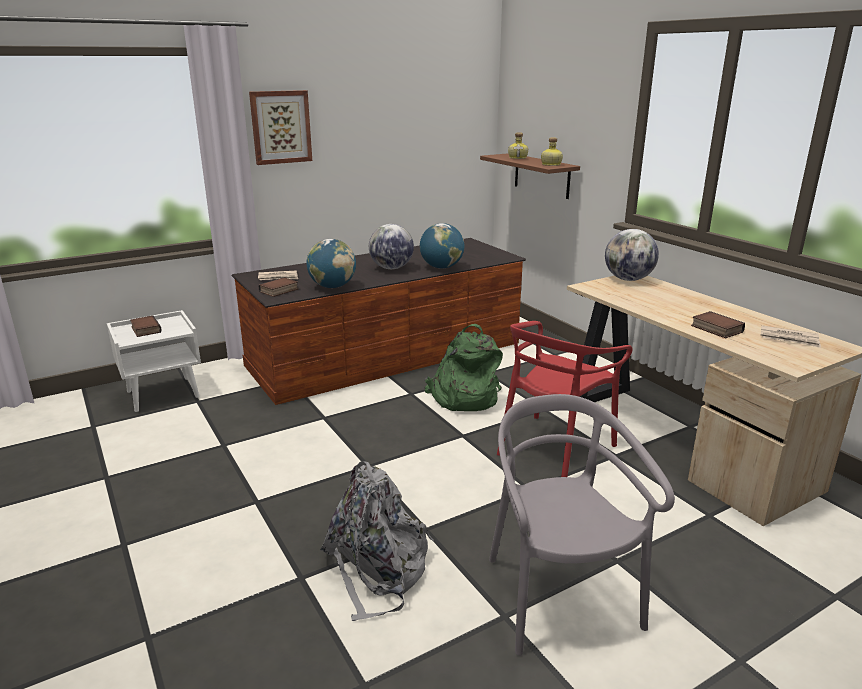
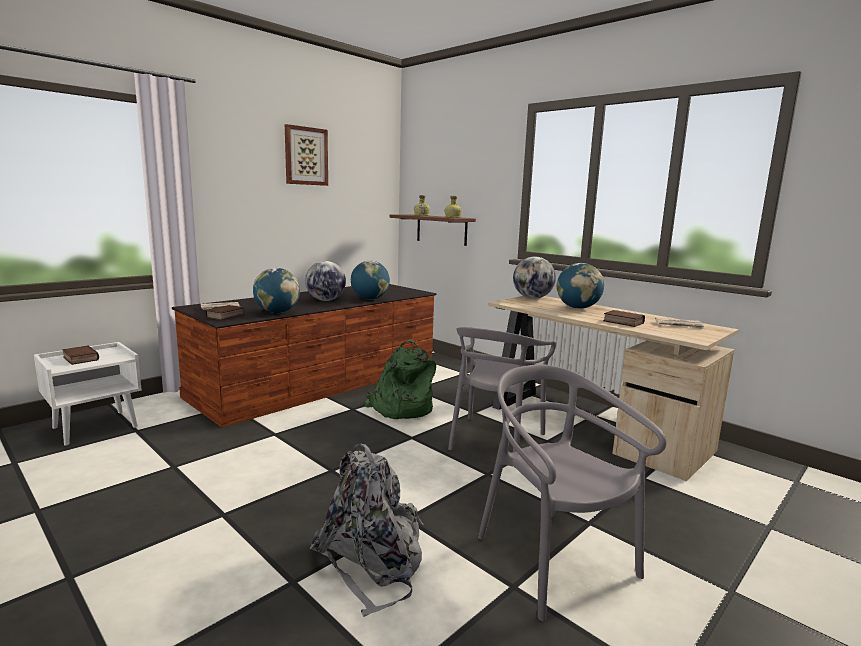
camera: 15 degrees left, 10 degrees down
picture [249,90,312,165] -> picture moved to [285,124,328,186]
red chair [497,321,632,477] -> grey chair [448,327,556,453]
none -> globe [557,263,604,309]

